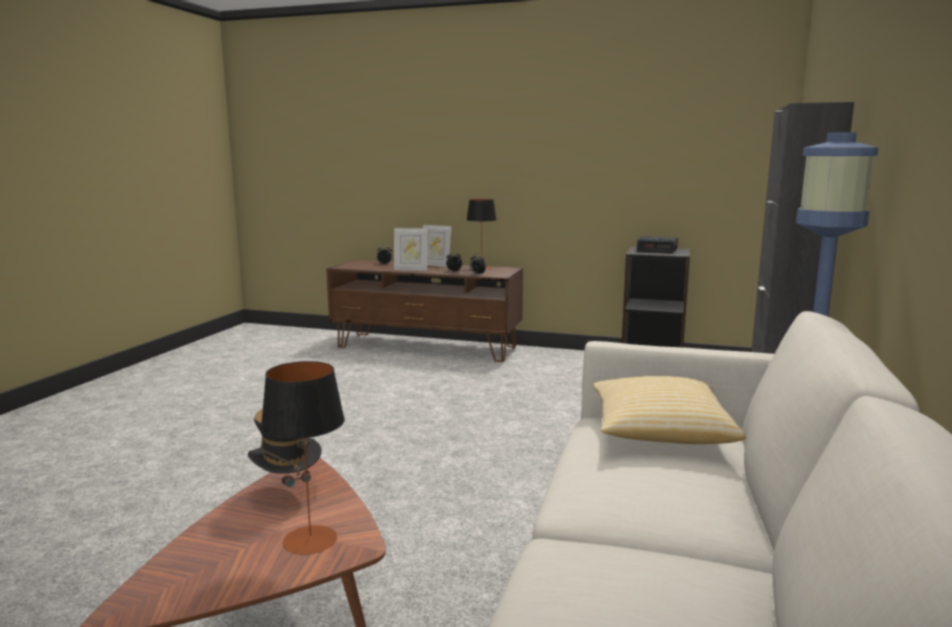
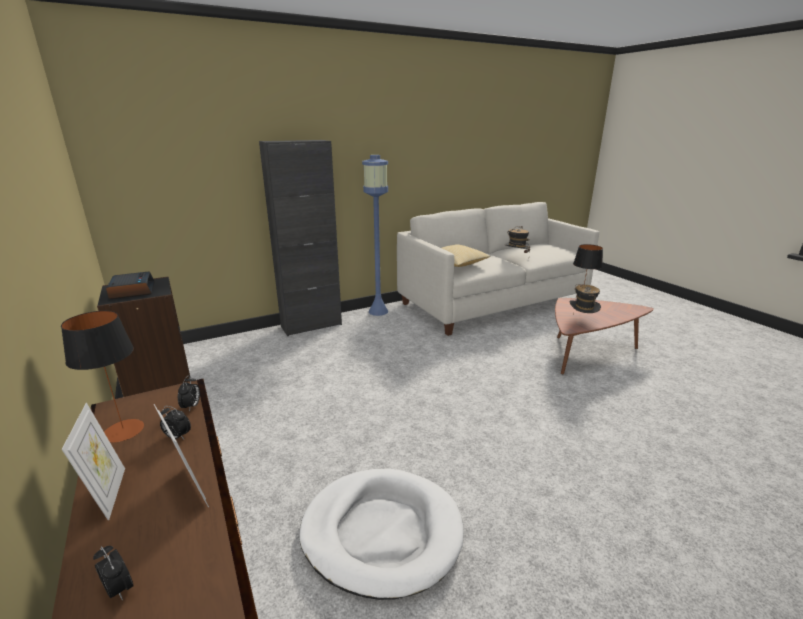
camera: 135 degrees left, 10 degrees up
none -> white dog bed [299,469,464,600]
none -> hat [505,226,530,253]

